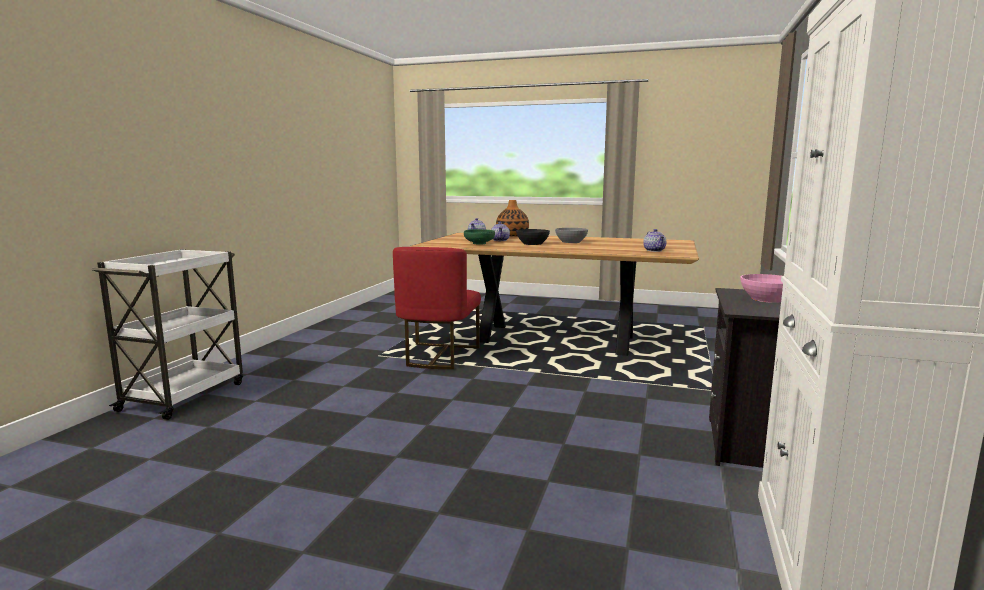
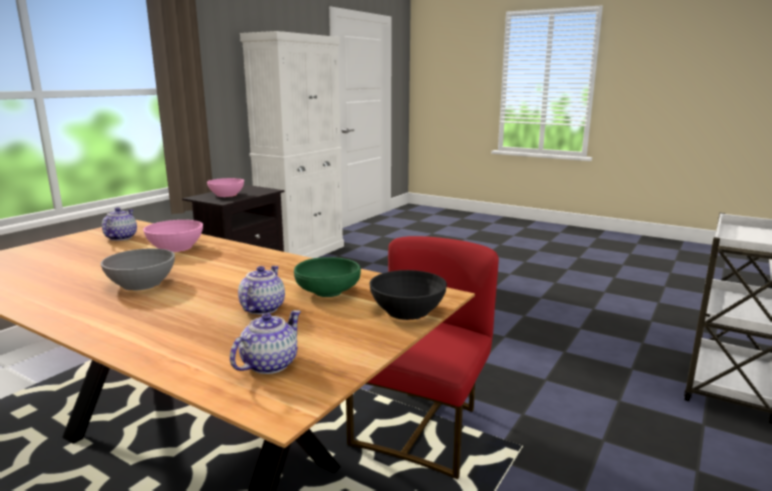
camera: 165 degrees left, 5 degrees up
vase [496,200,529,237] -> none
black bowl [516,229,550,245] -> black bowl moved to [370,270,447,320]
none -> pink bowl [143,220,203,252]

